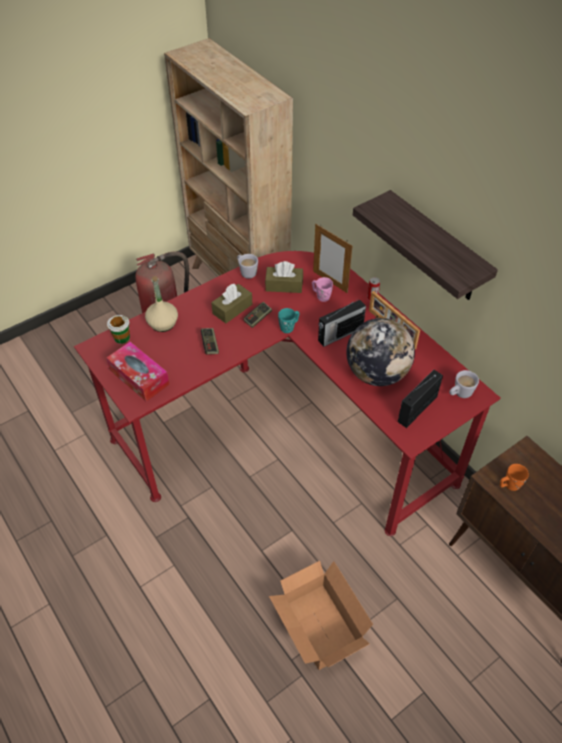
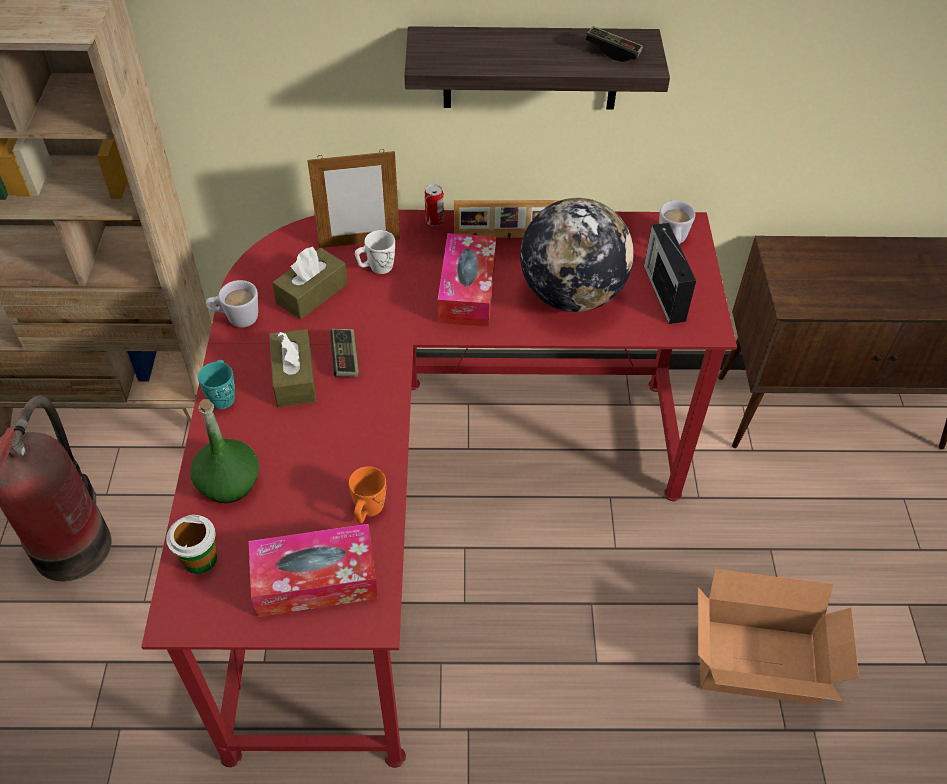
camera: 55 degrees left, 0 degrees up
beige bottle [145,276,178,332] -> green bottle [190,399,259,503]
game controller [201,328,219,355] -> game controller moved to [585,26,643,62]
turquoise mug [278,308,300,333] -> turquoise mug moved to [198,360,235,409]
pink mug [312,277,333,302] -> white mug [355,230,395,274]
radio [318,299,366,347] -> tissue box [438,233,496,327]
orange mug [500,464,529,491] -> orange mug moved to [349,466,386,523]

